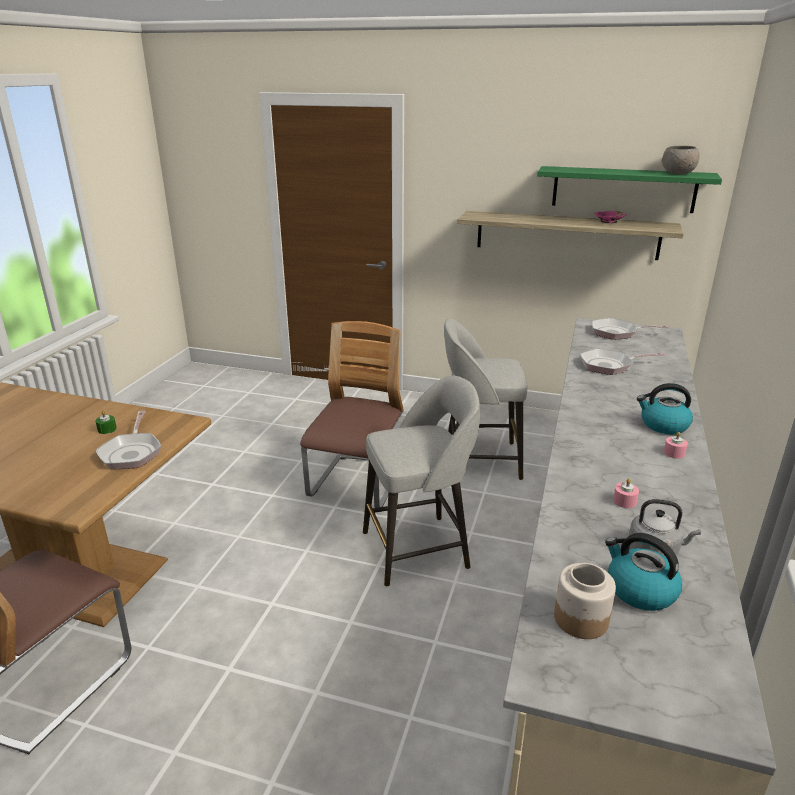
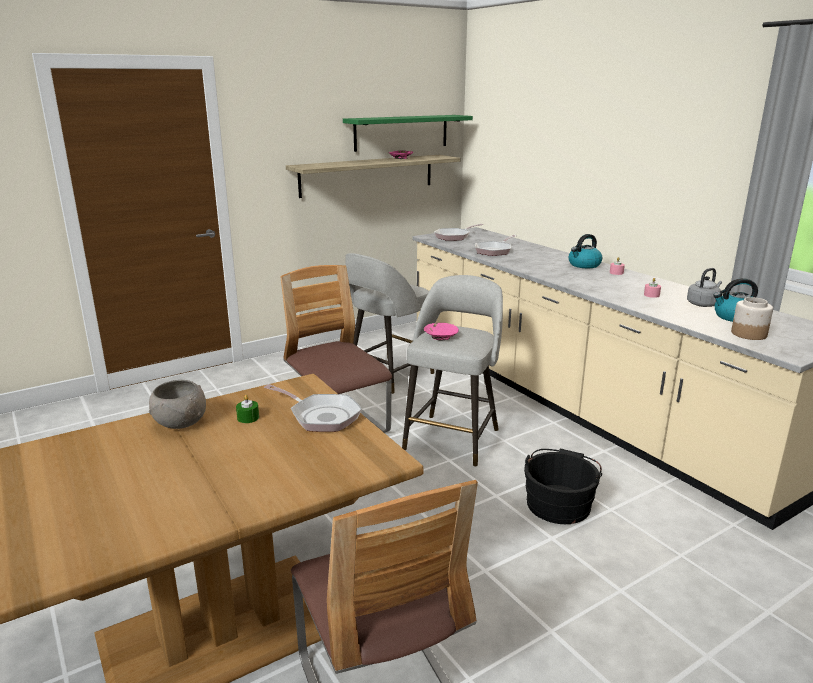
camera: 50 degrees left, 5 degrees down
grey bowl [662,146,700,175] -> grey bowl moved to [149,380,206,429]
none -> pink bowl [424,323,459,340]
none -> black bucket [524,449,602,524]

